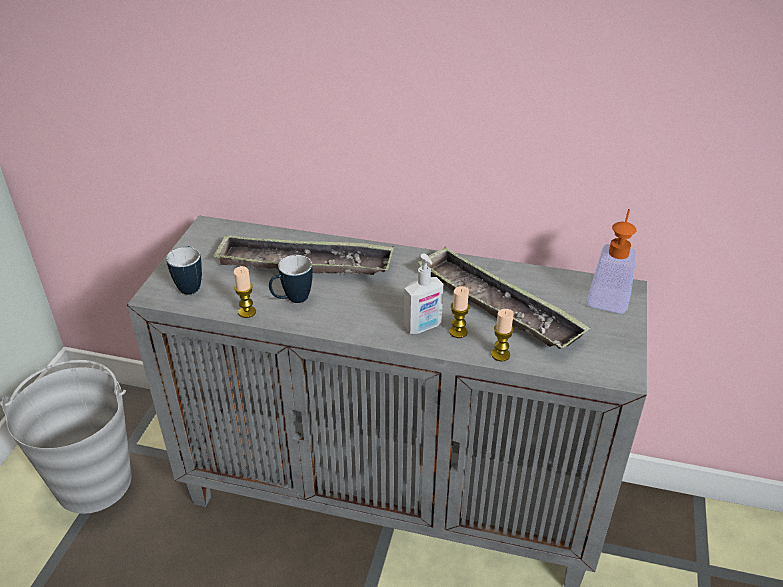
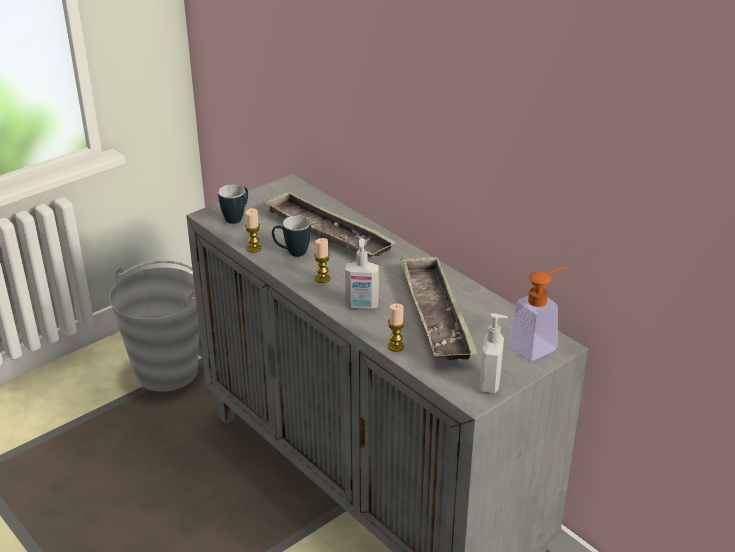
camera: 35 degrees right, 5 degrees down
candle [449,286,470,338] -> candle moved to [314,238,330,283]
none -> soap dispenser [479,313,508,394]

